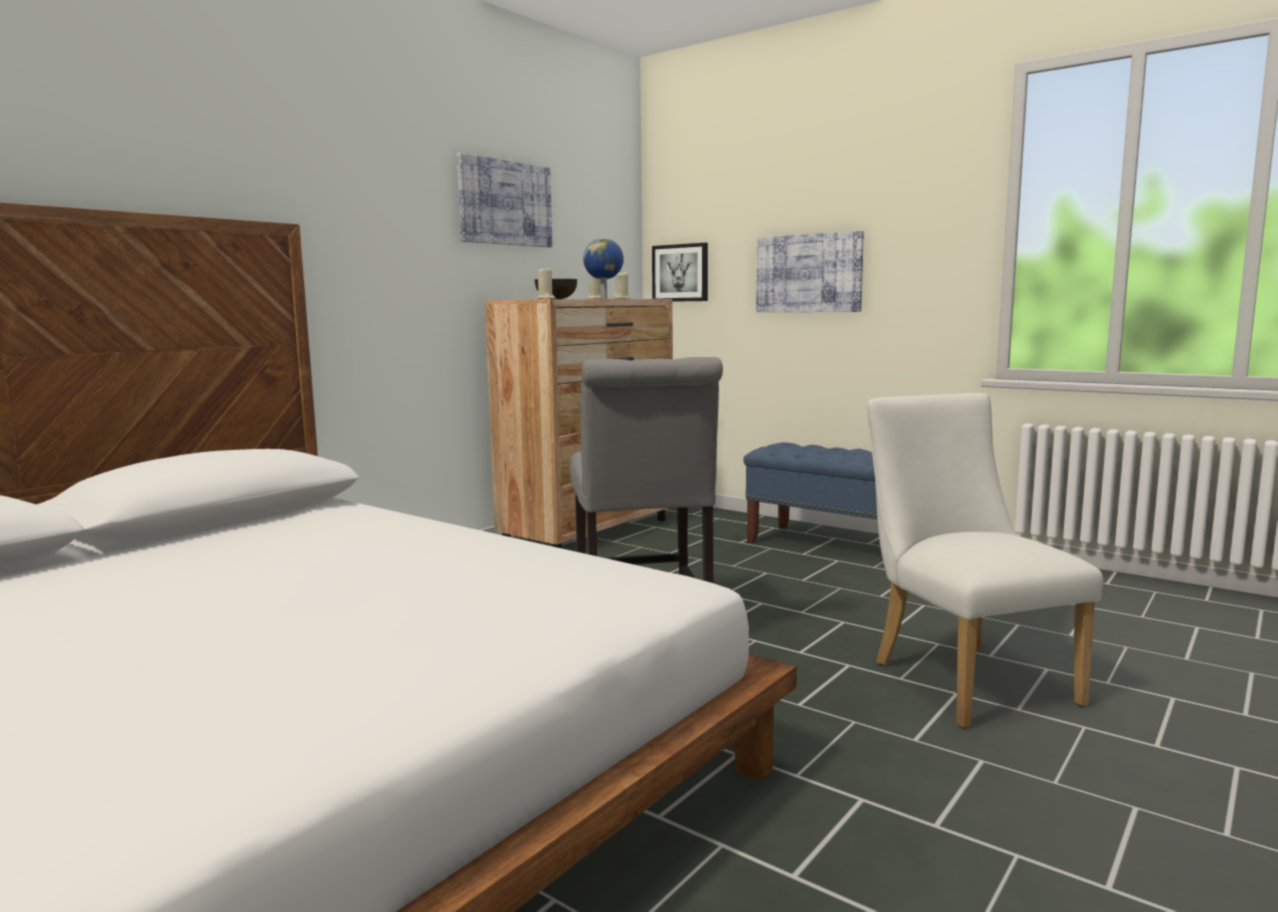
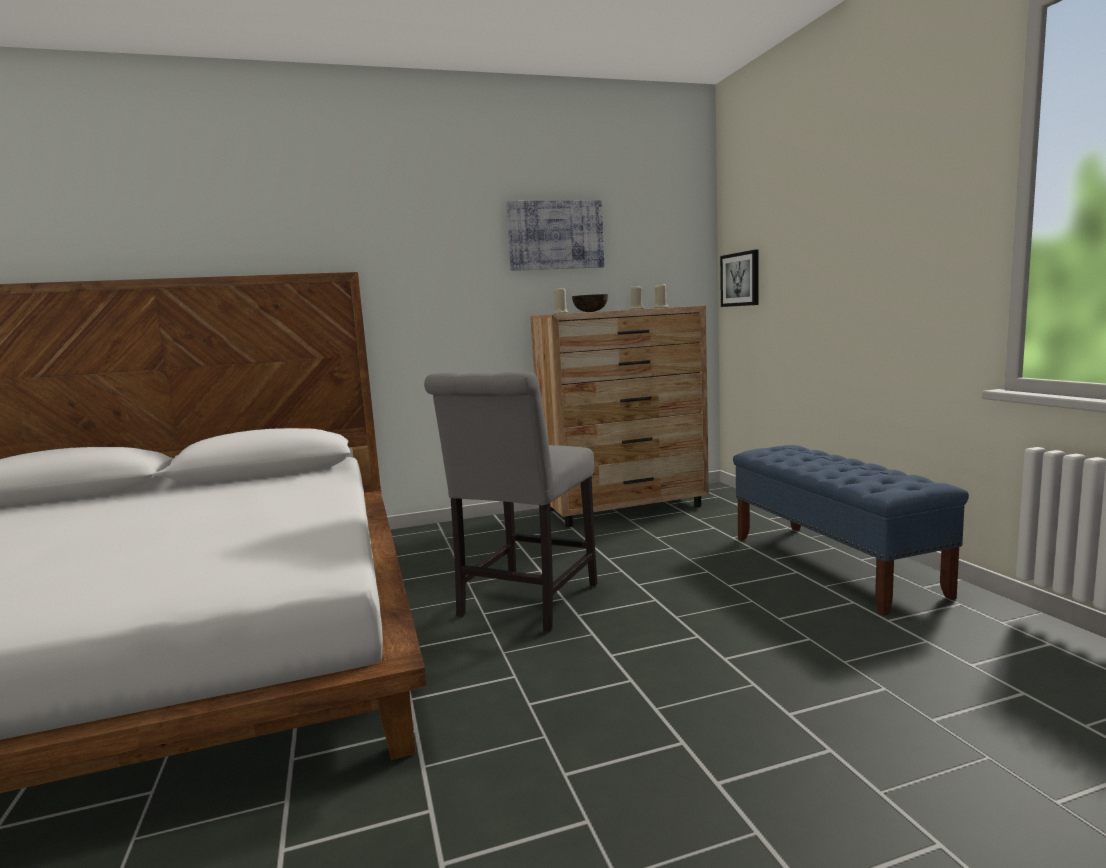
camera: 35 degrees right, 0 degrees up
globe [583,238,624,299] -> none
picture [756,231,864,312] -> none
white chair [867,393,1103,728] -> none

